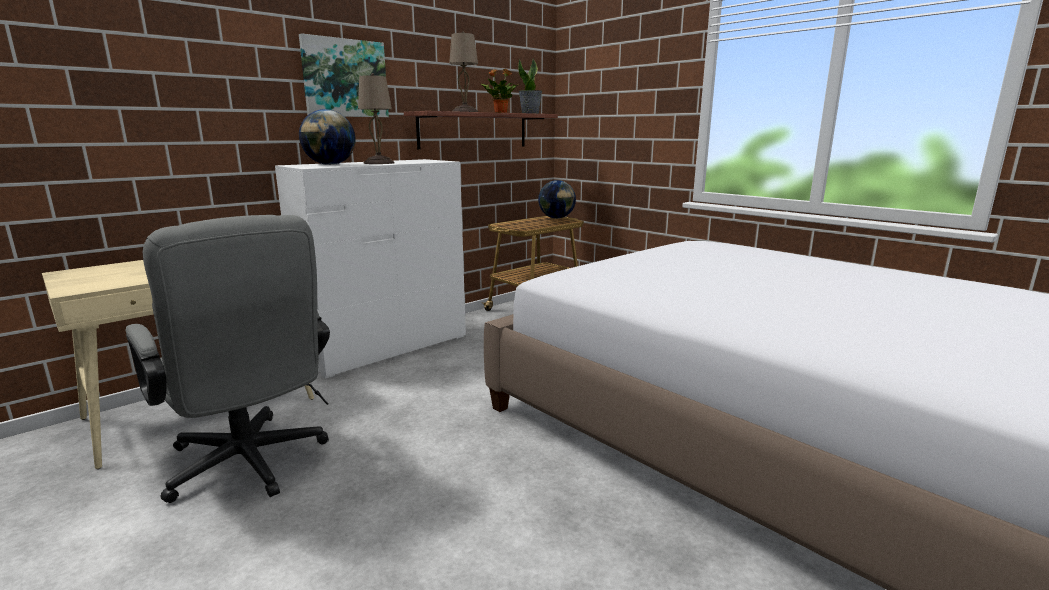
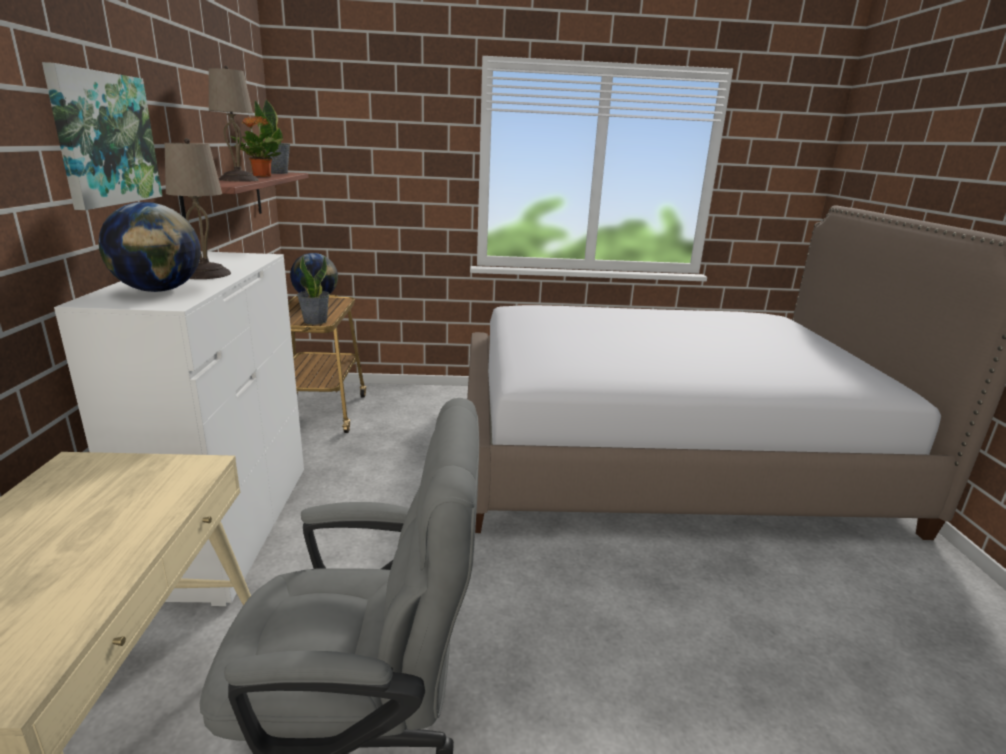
camera: 50 degrees left, 5 degrees up
none -> potted plant [297,255,330,325]

